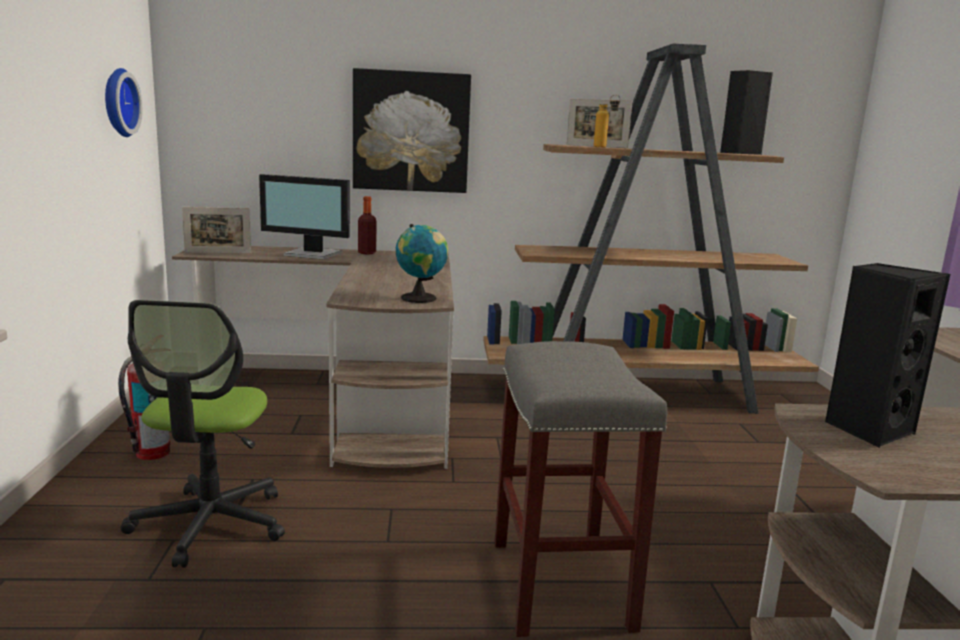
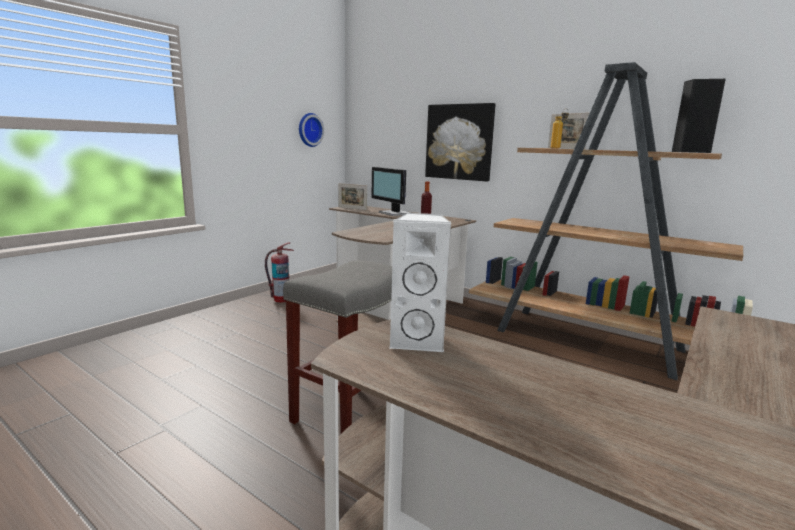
camera: 40 degrees right, 0 degrees up
office chair [120,300,285,568] -> none
globe [396,224,448,303] -> none
black speaker [825,263,950,448] -> white speaker [390,213,452,353]

